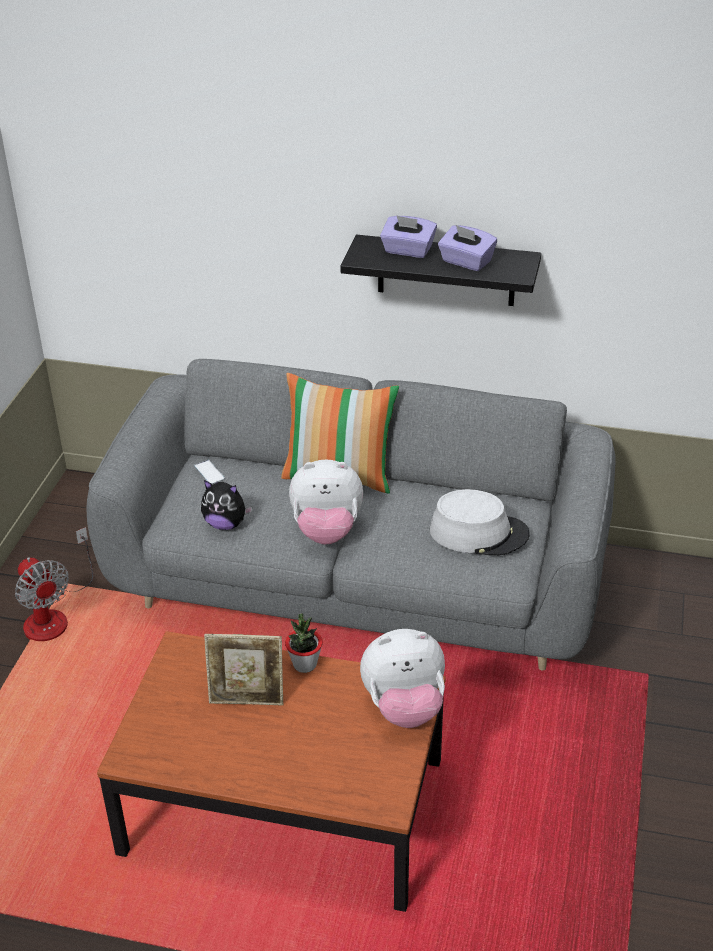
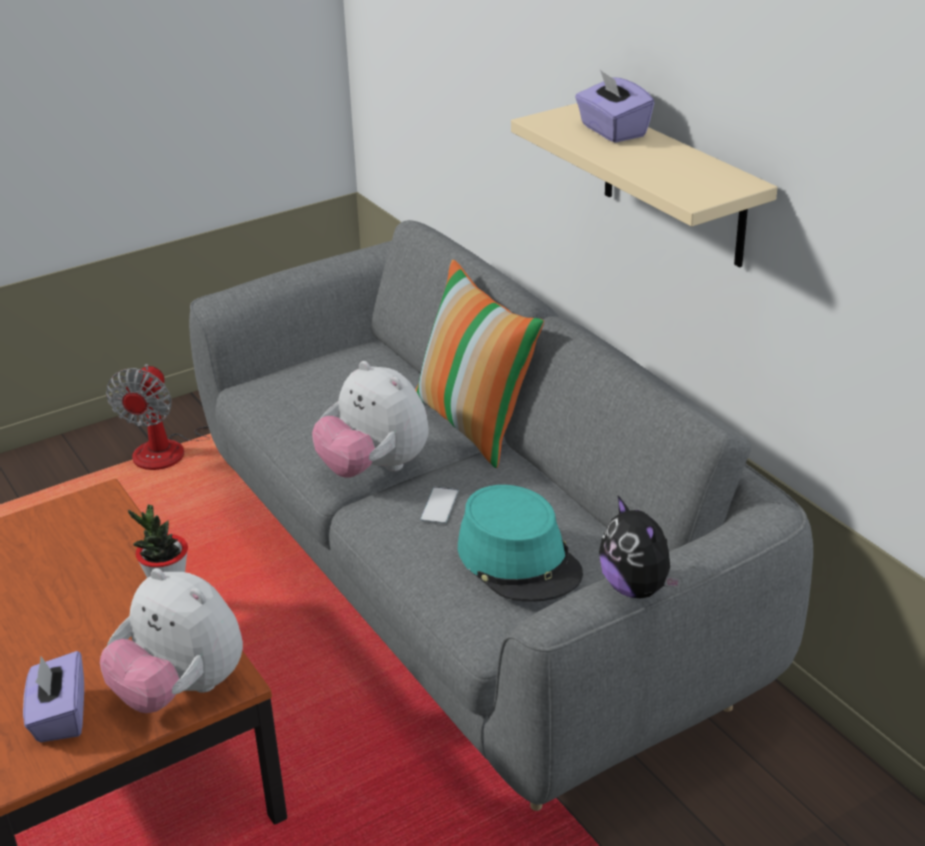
camera: 45 degrees right, 5 degrees down
phone [194,460,225,484] -> phone moved to [421,487,459,524]
plush toy [201,480,253,530] -> plush toy moved to [599,496,682,598]
picture frame [204,634,283,705] -> none
black shelf [340,235,541,306] -> beige shelf [511,103,778,267]
grey hat [430,489,530,556] -> turquoise hat [458,485,583,602]
purple tissue box [438,225,497,271] -> purple tissue box moved to [23,651,84,742]

